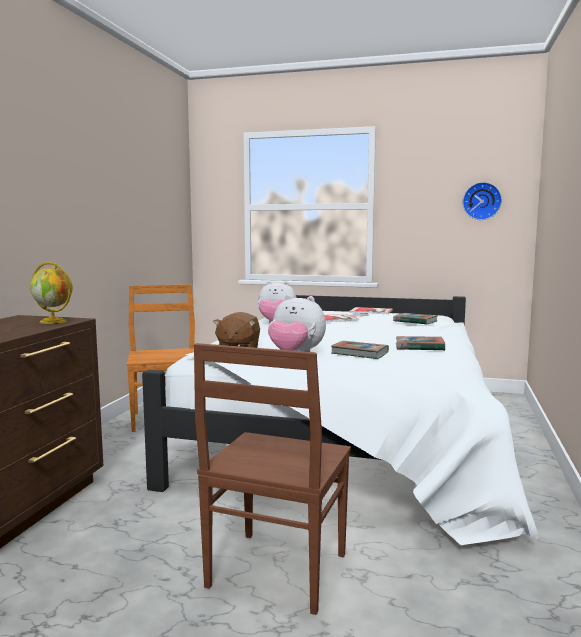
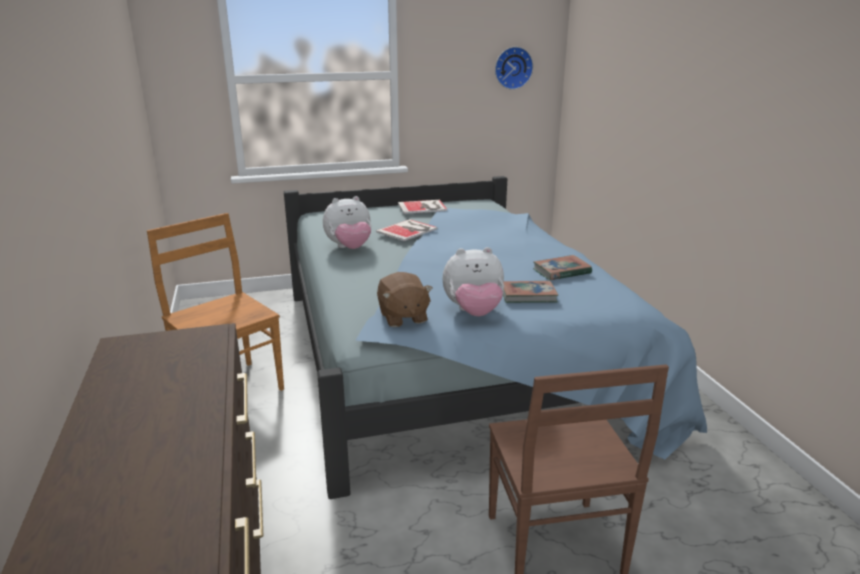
camera: 30 degrees left, 15 degrees up
globe [30,262,73,324] -> none
white bed [142,295,538,545] -> blue bed [284,176,707,499]
book [393,313,438,325] -> none

